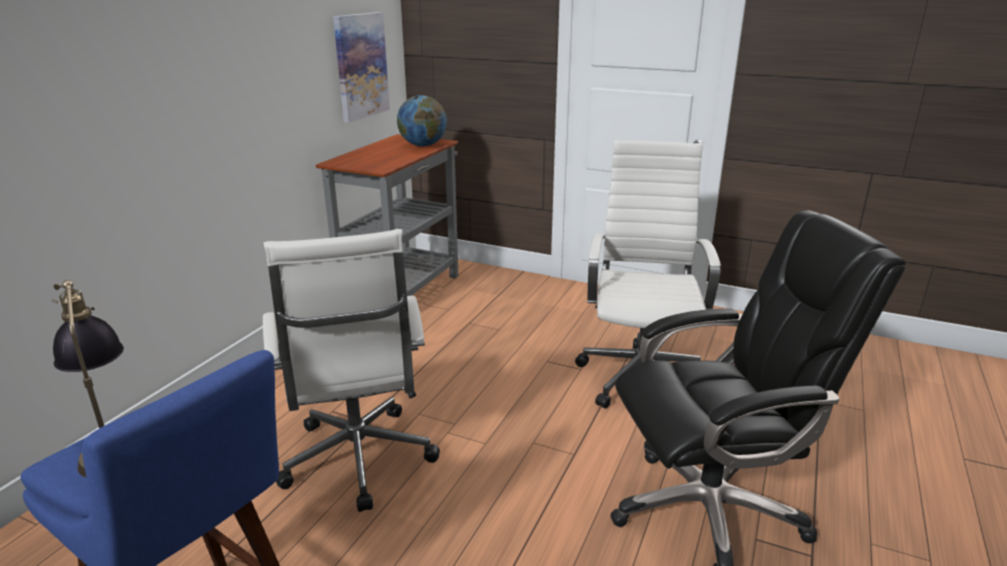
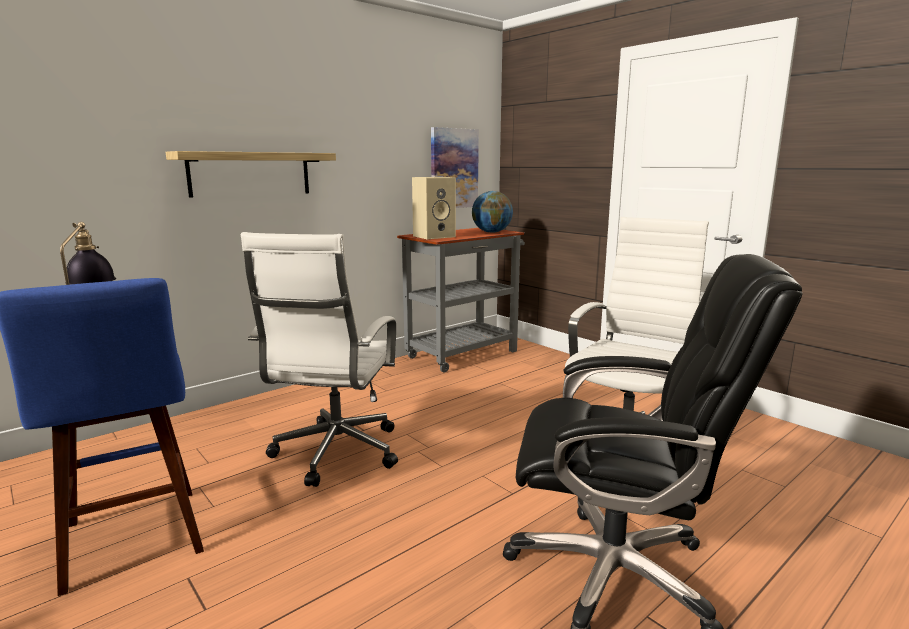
camera: 25 degrees right, 10 degrees down
none -> shelf [166,151,336,198]
none -> beige speaker [412,177,456,239]

